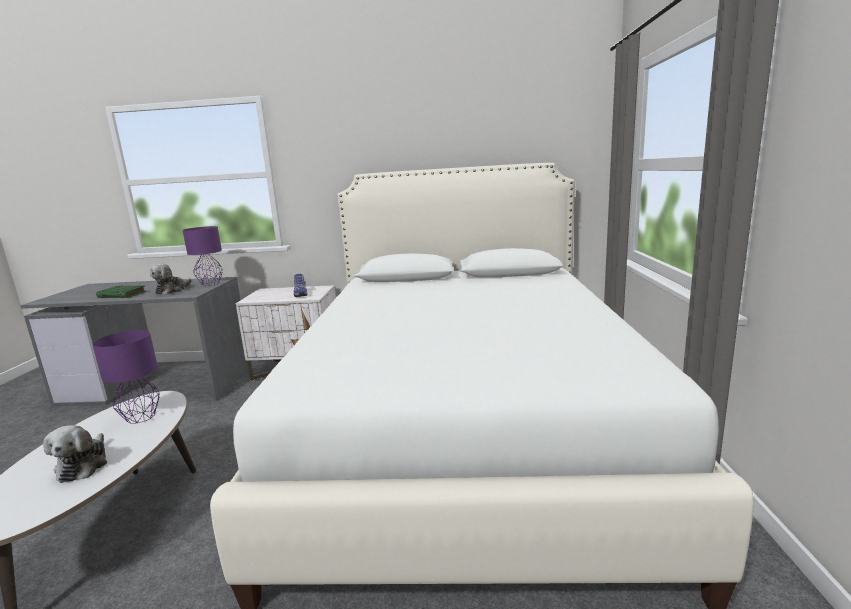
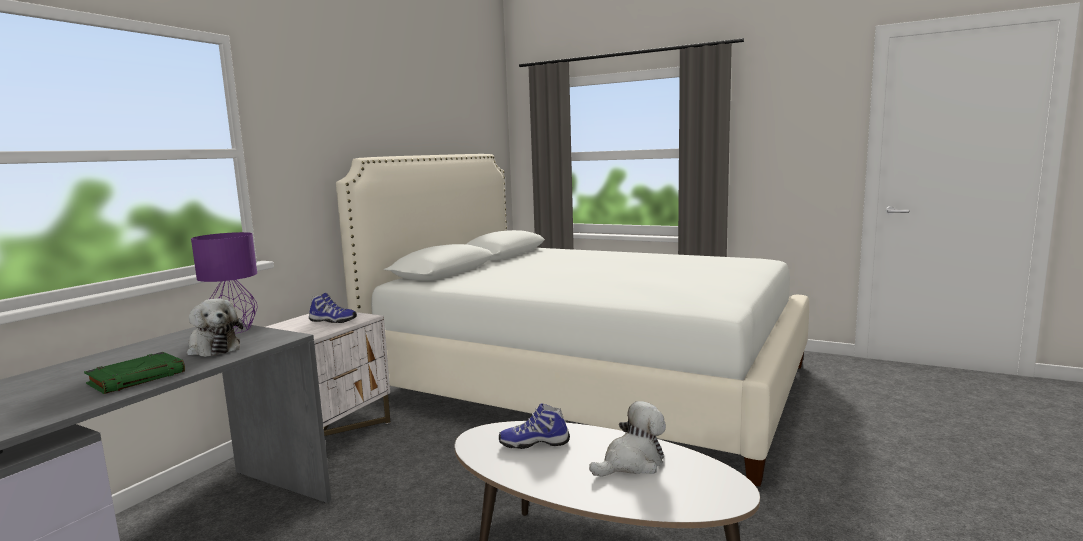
camera: 65 degrees left, 5 degrees down
plush toy [43,425,107,483] -> plush toy turned 45 degrees counterclockwise [589,401,666,477]
purple table lamp [92,330,160,424] -> shoe [499,403,570,449]

